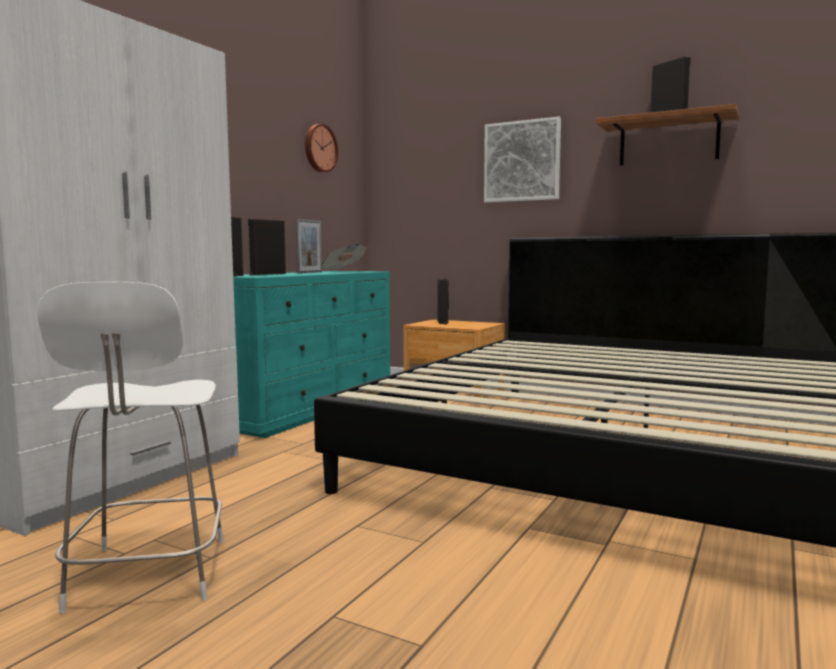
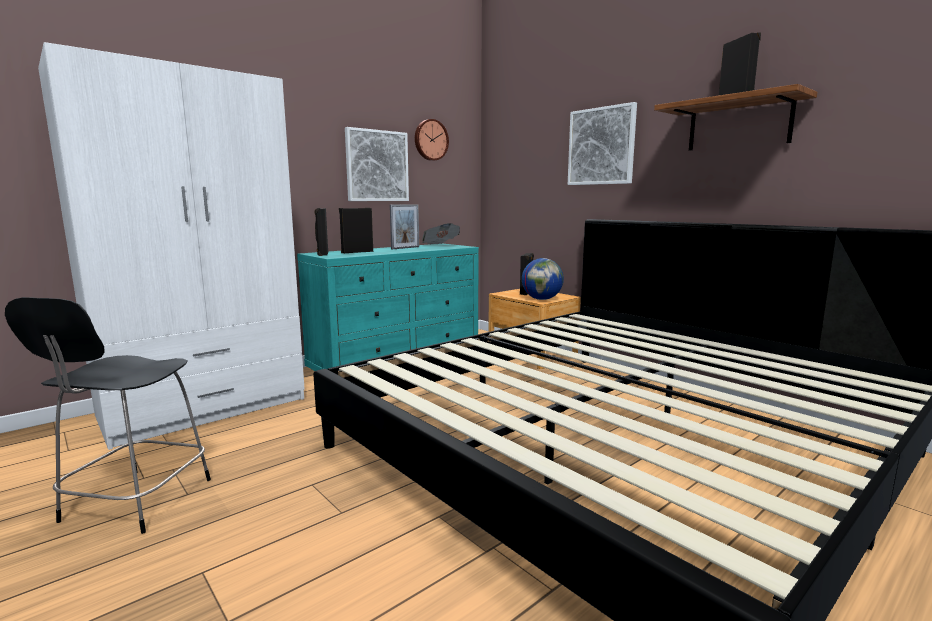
camera: 20 degrees right, 5 degrees up
white chair [37,282,224,613] -> black chair [5,297,211,534]
none -> picture [345,127,409,201]
none -> globe [522,258,564,300]

